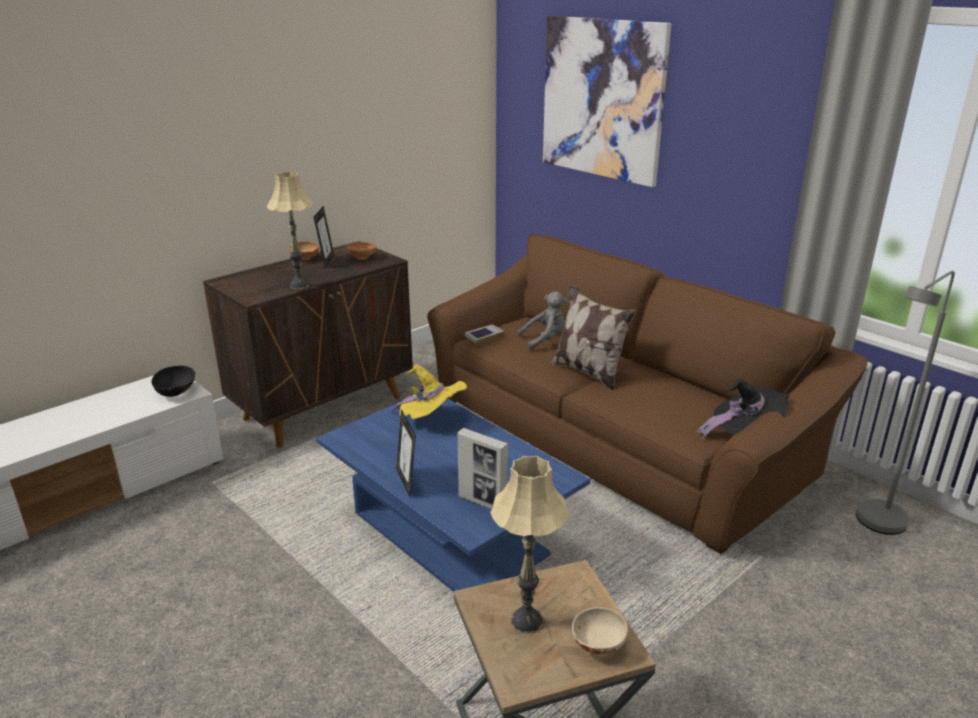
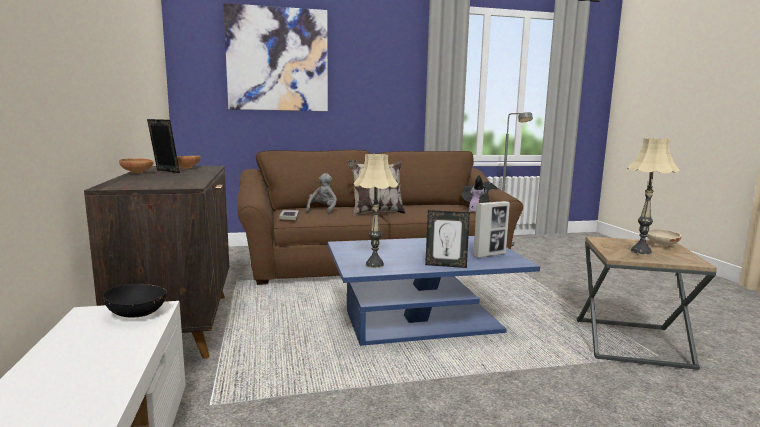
camera: 60 degrees left, 15 degrees down
beige table lamp [266,172,314,289] -> beige table lamp moved to [354,154,398,268]
yellow hat [391,364,467,419] -> none

